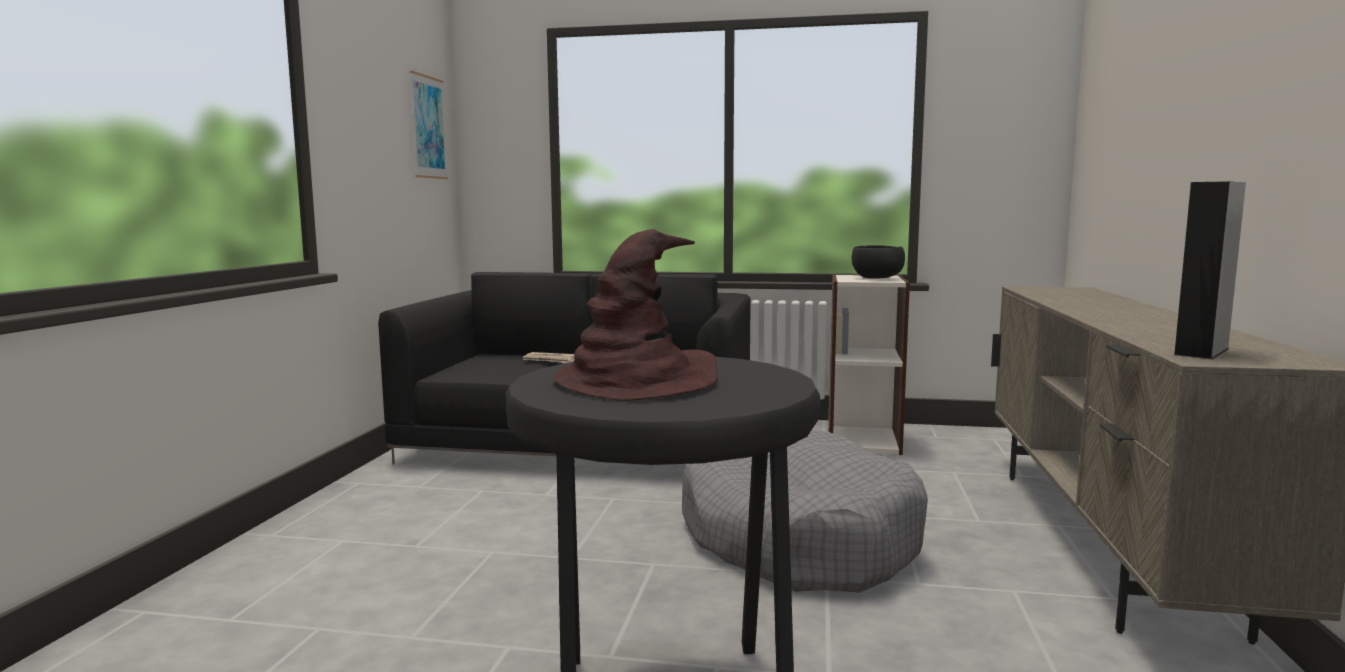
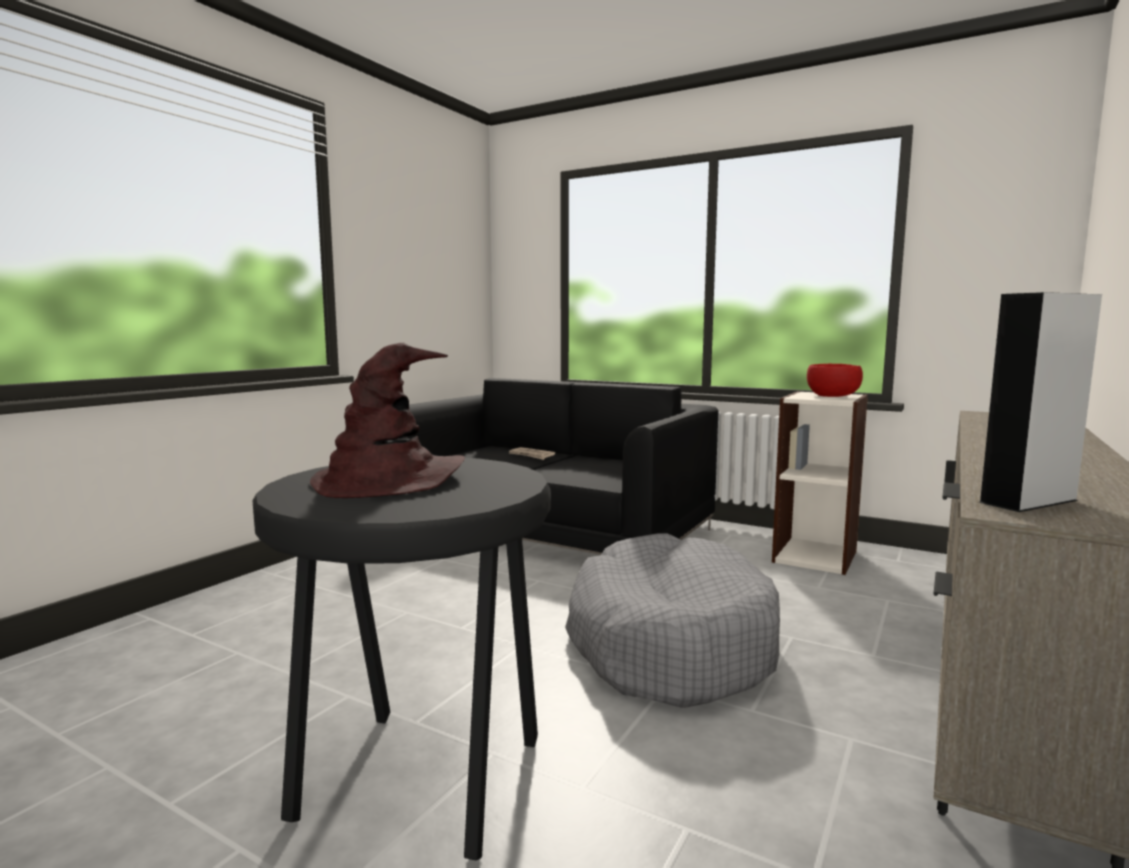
camera: 20 degrees right, 0 degrees up
picture [410,71,448,179] -> none
black bowl [852,245,905,279] -> red bowl [807,364,863,397]

